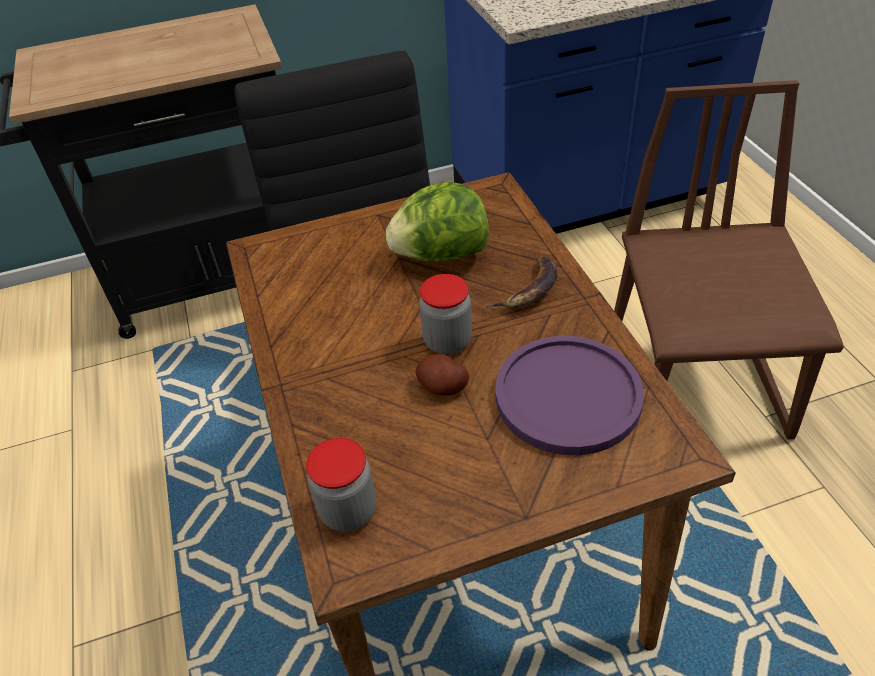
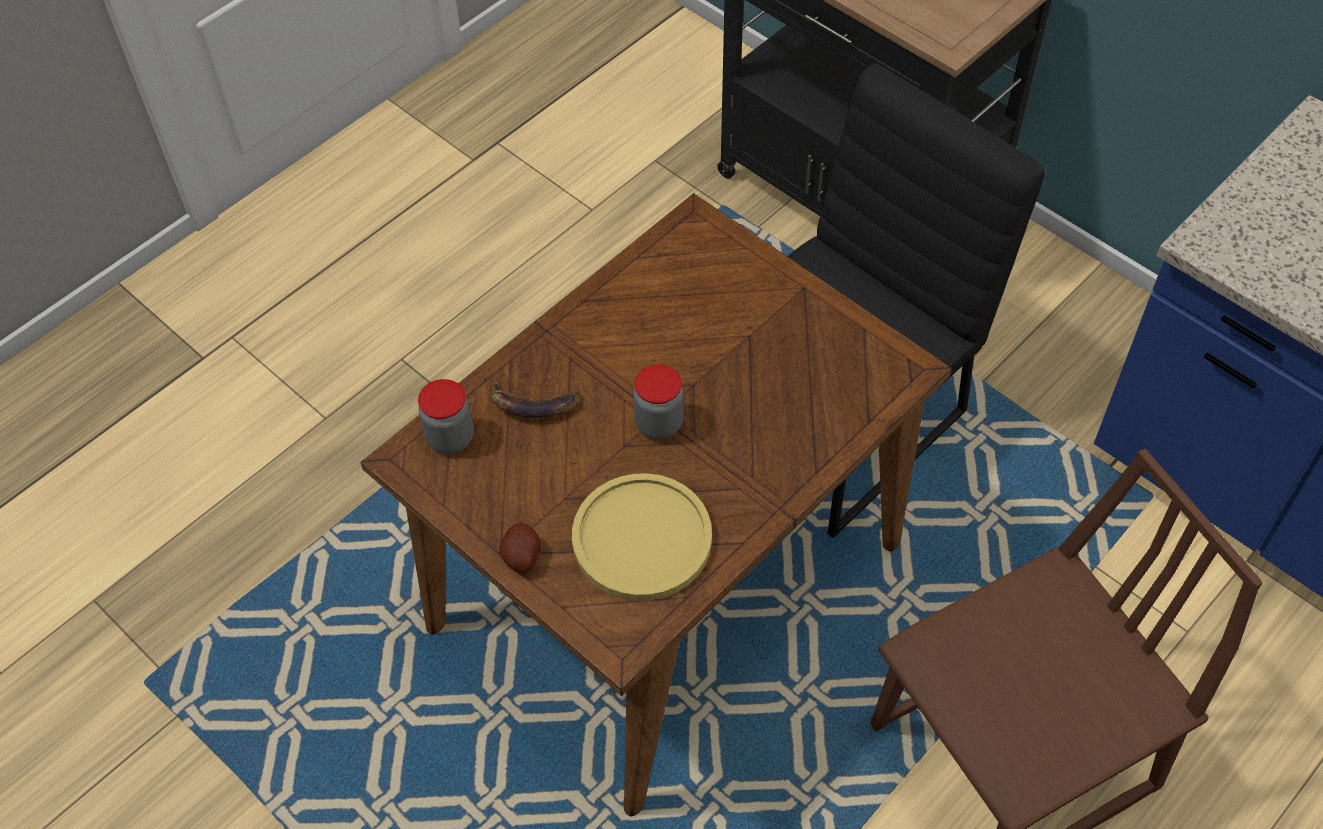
camera: 60 degrees right, 10 degrees up
lettuce [386,182,489,261] -> none
potato [415,354,469,396] -> potato moved to [499,523,541,573]
banana [487,256,558,308] -> banana moved to [492,381,580,418]
purple plate [495,336,644,455] -> yellow plate [572,473,712,601]

